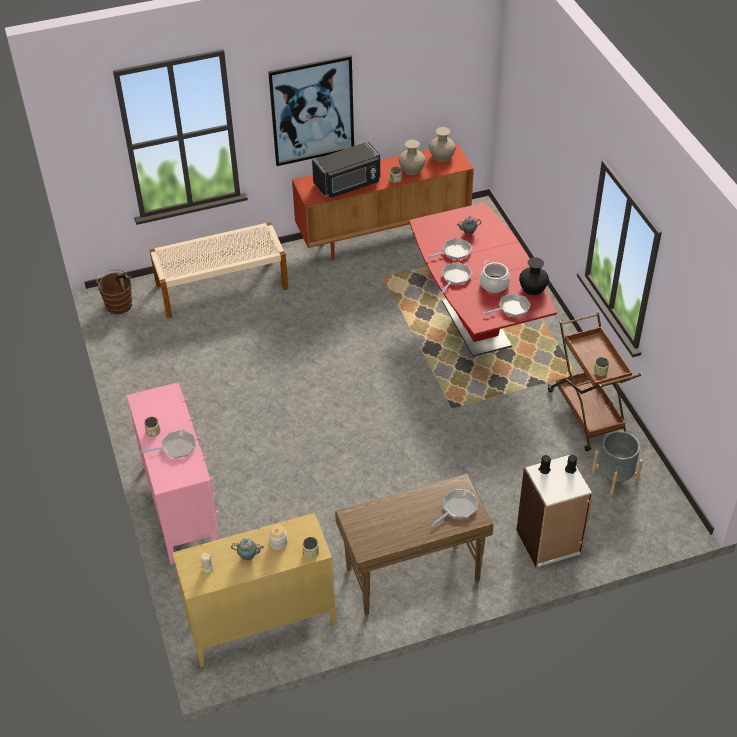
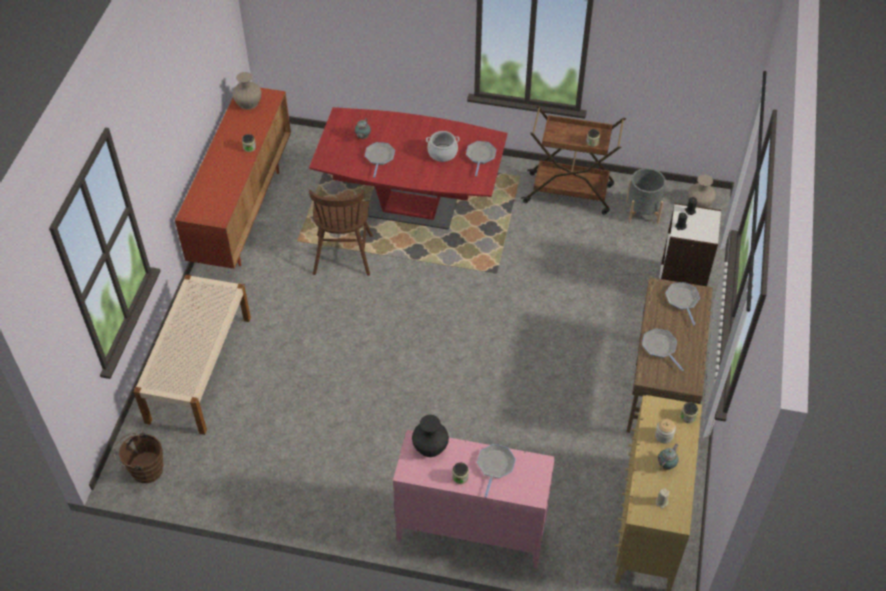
camera: 60 degrees left, 5 degrees up
picture [268,55,354,166] -> none
black microwave [312,141,380,198] -> none
beige vase [399,140,425,175] -> beige vase moved to [688,175,716,208]
frying pan [441,263,472,294] -> frying pan moved to [642,328,683,371]
black vase [519,257,549,295] -> black vase moved to [412,415,449,457]
none -> brown chair [309,189,373,276]

